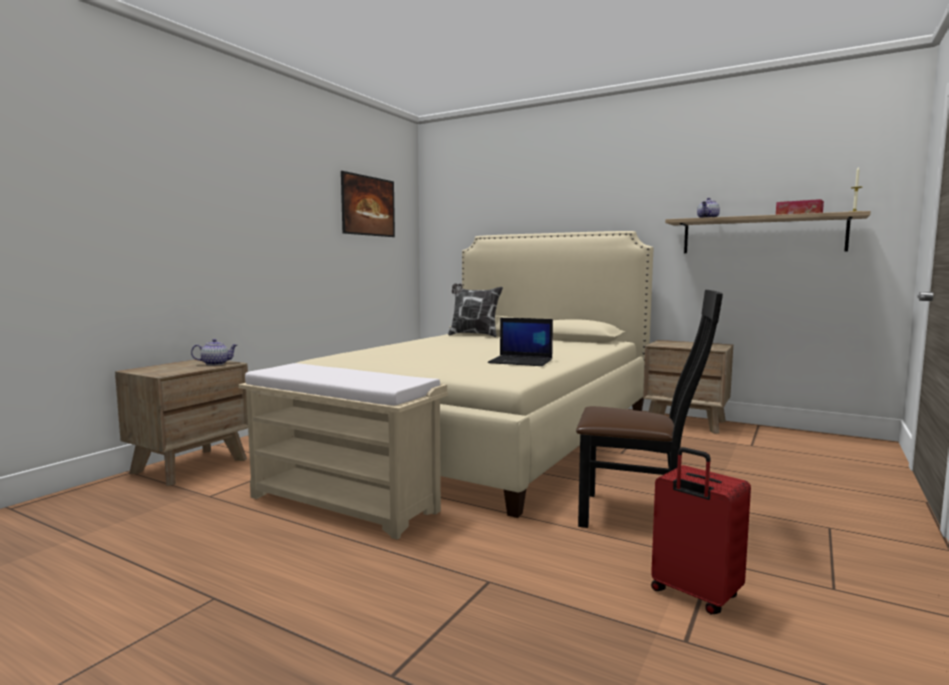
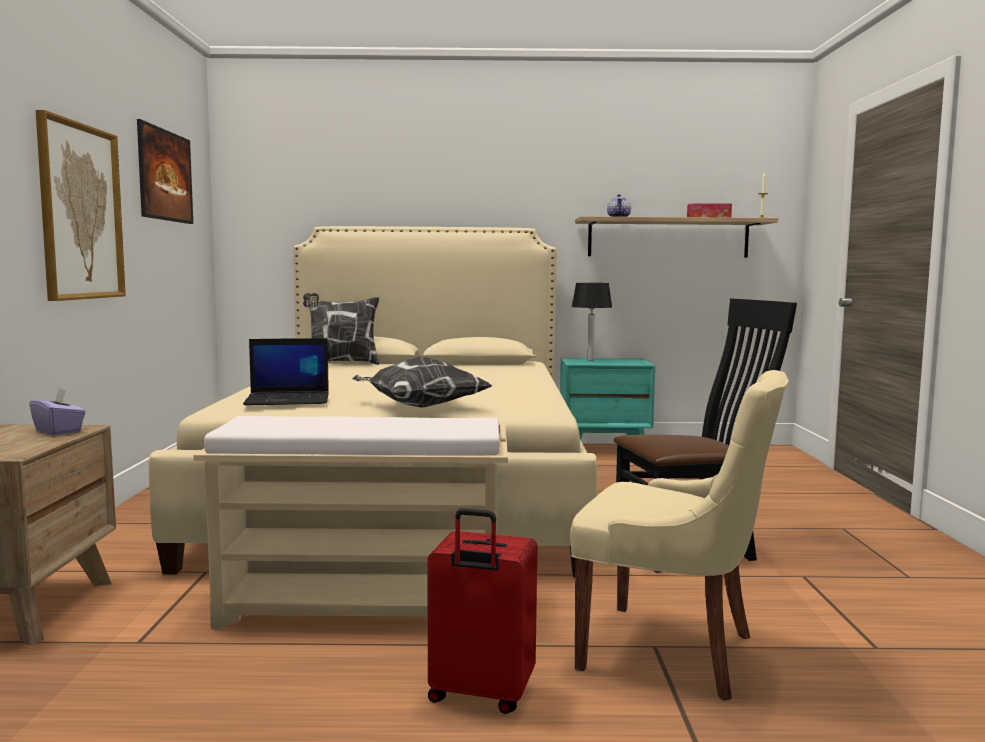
camera: 30 degrees left, 0 degrees up
teapot [191,339,238,366] -> purple tissue box [29,388,86,435]
laptop [488,318,553,366] -> laptop moved to [243,338,329,405]
brown nightstand [643,340,733,434] -> turquoise nightstand [560,358,655,440]
red suitcase [651,447,751,614] -> red suitcase moved to [427,508,537,714]
none -> picture [35,110,126,301]
none -> pillow [352,356,493,408]
none -> beige chair [570,370,789,701]
none -> table lamp [571,283,612,361]

